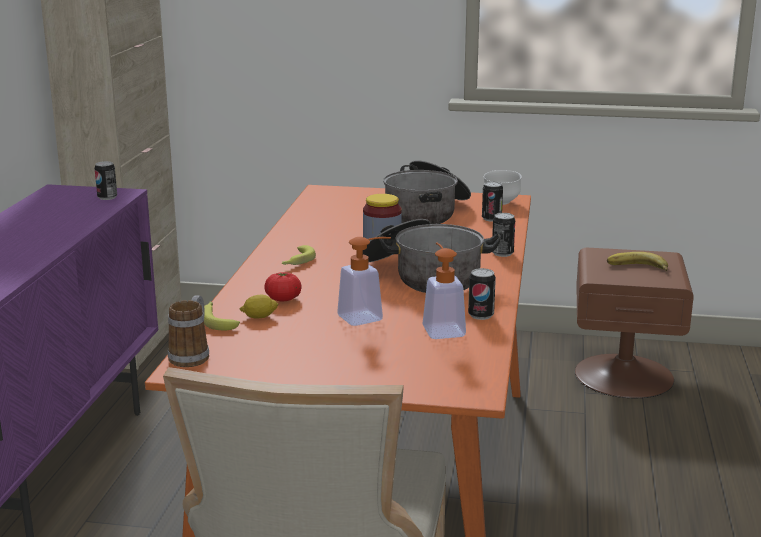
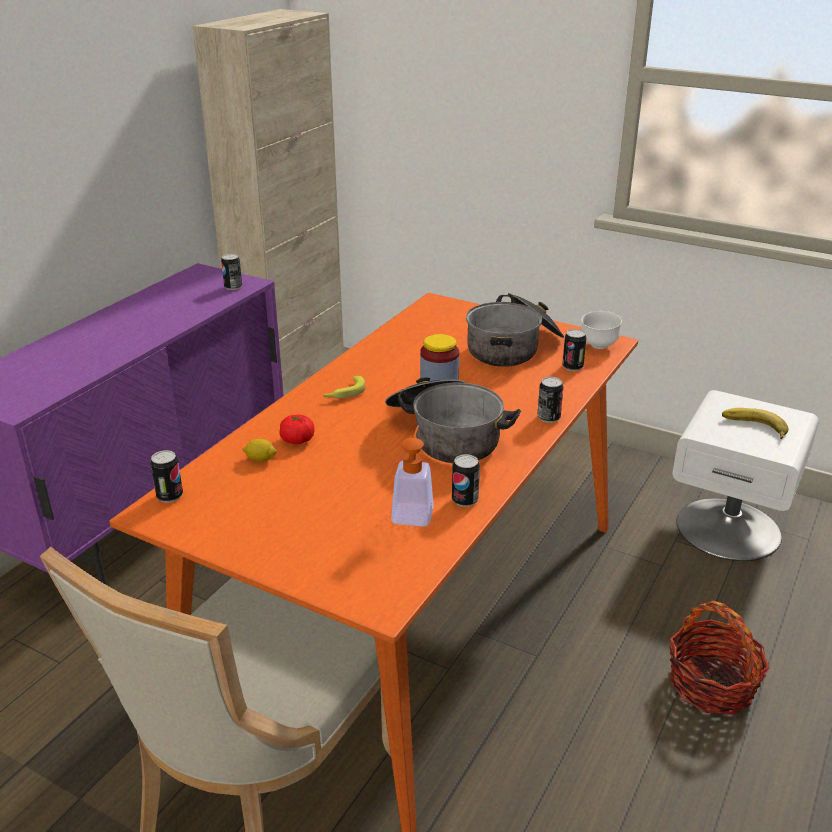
camera: 20 degrees right, 10 degrees up
mug [168,295,209,367] -> can [150,450,183,503]
banana [204,301,240,330] -> none
soap dispenser [337,237,391,326] -> none
brown nightstand [575,248,694,398] -> white nightstand [672,390,819,561]
none -> basket [670,601,770,715]

